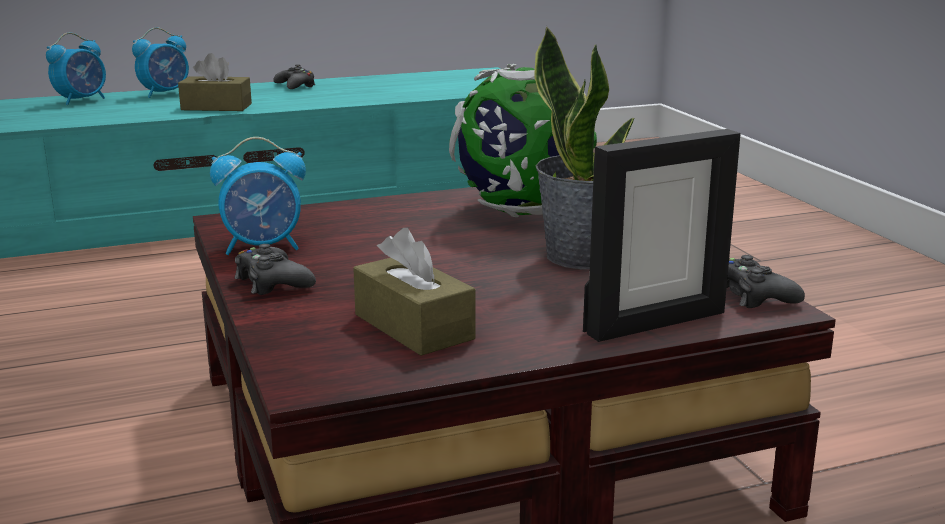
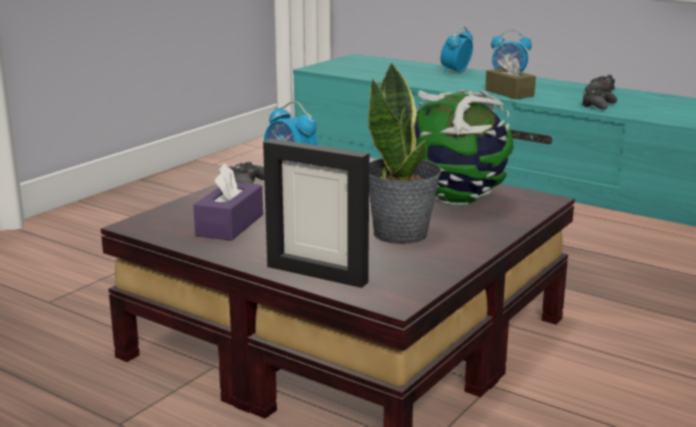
camera: 55 degrees right, 0 degrees up
alarm clock [46,32,106,105] -> alarm clock turned 120 degrees clockwise [441,26,473,74]
brown tissue box [353,228,476,356] -> purple tissue box [193,163,263,241]
black game controller [726,255,805,308] -> black game controller moved to [582,88,617,110]

